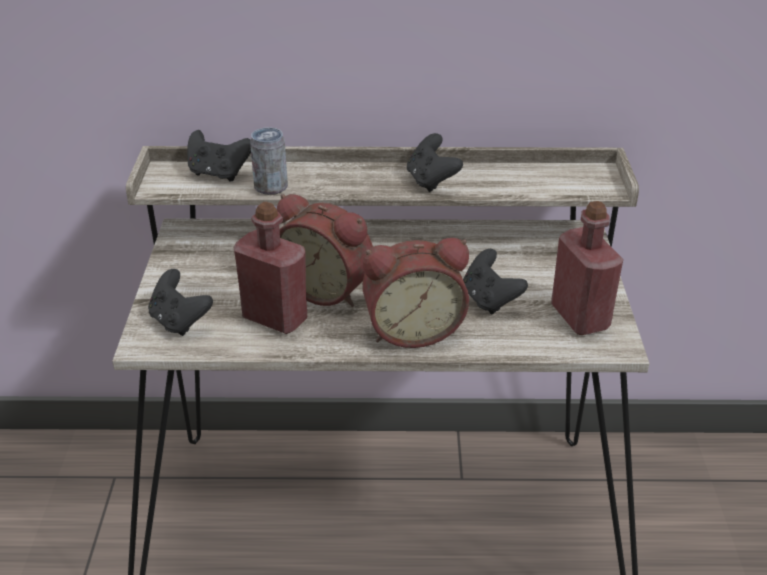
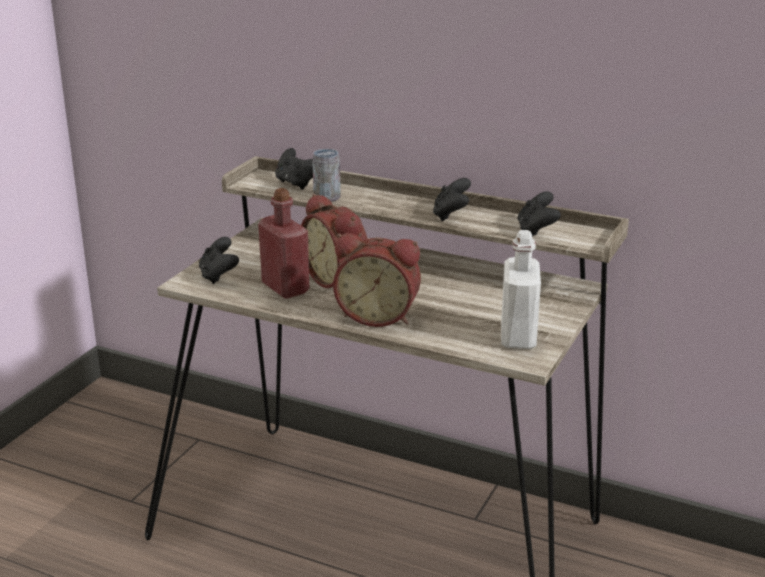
camera: 25 degrees right, 10 degrees down
black game controller [463,249,528,314] -> black game controller moved to [517,191,561,237]
red bottle [551,201,623,335] -> white bottle [501,230,541,349]

